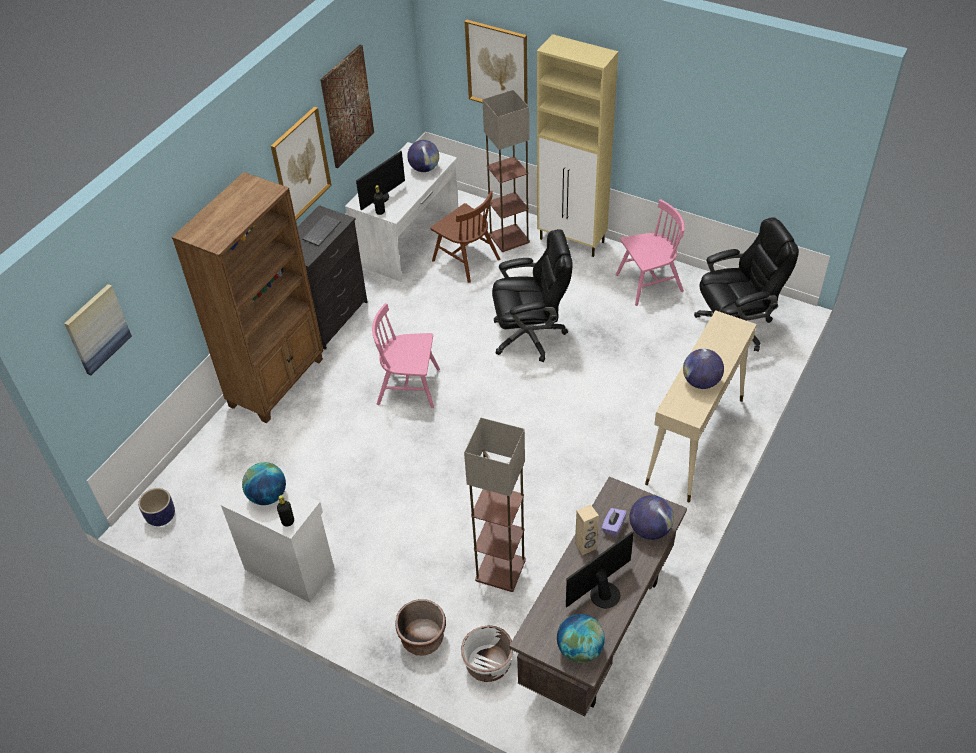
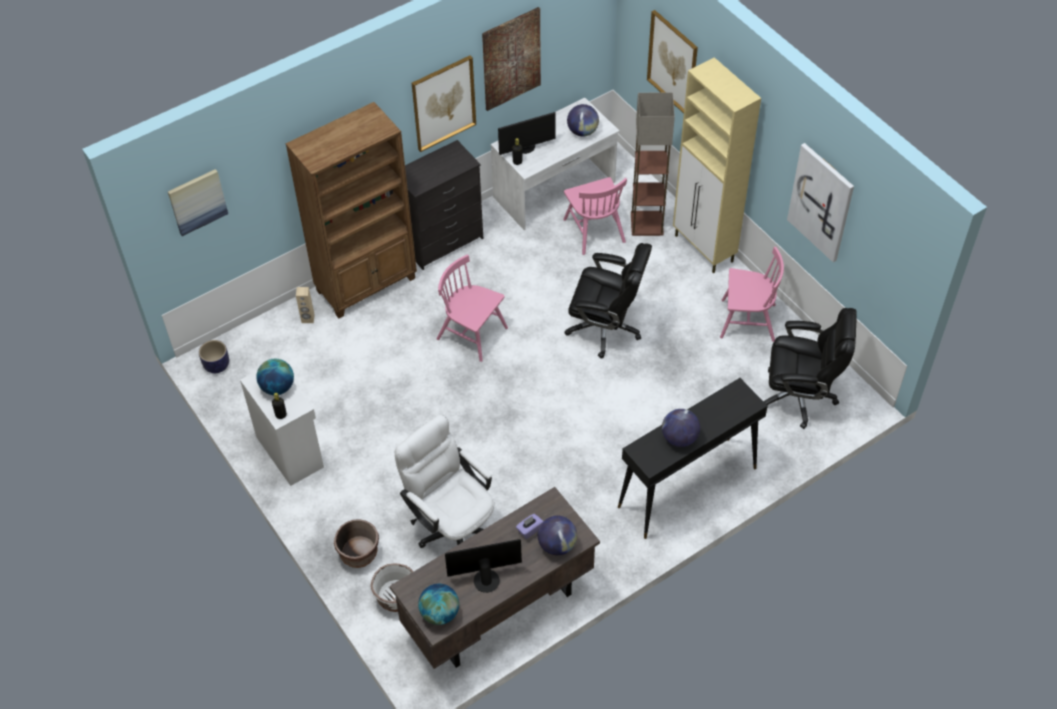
camera: 25 degrees right, 5 degrees up
keyboard [302,215,341,246] -> none
brown chair [430,191,500,283] -> pink chair [563,177,627,255]
floor lamp [464,418,526,592] -> white office chair [395,415,494,548]
beige speaker [575,504,599,555] -> beige speaker moved to [296,287,315,323]
beige console table [645,310,757,502] -> black console table [618,378,768,539]
none -> picture [787,143,854,262]

